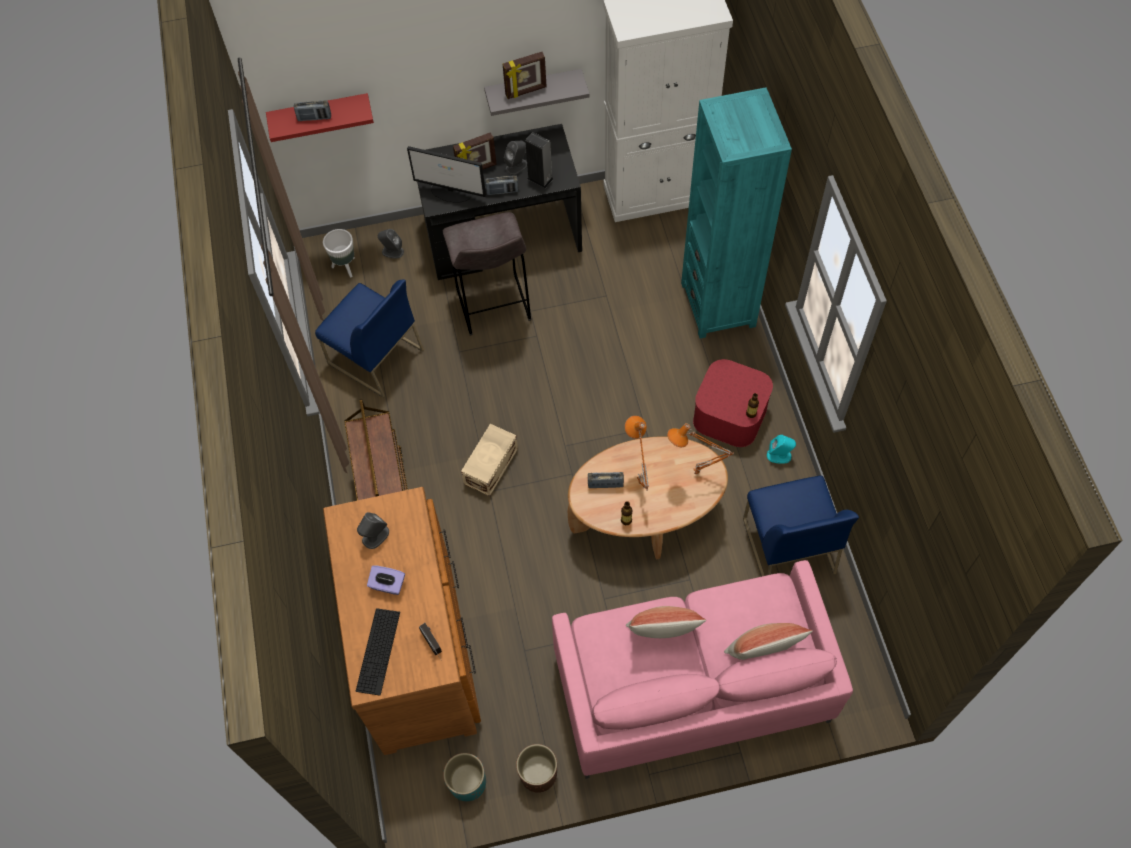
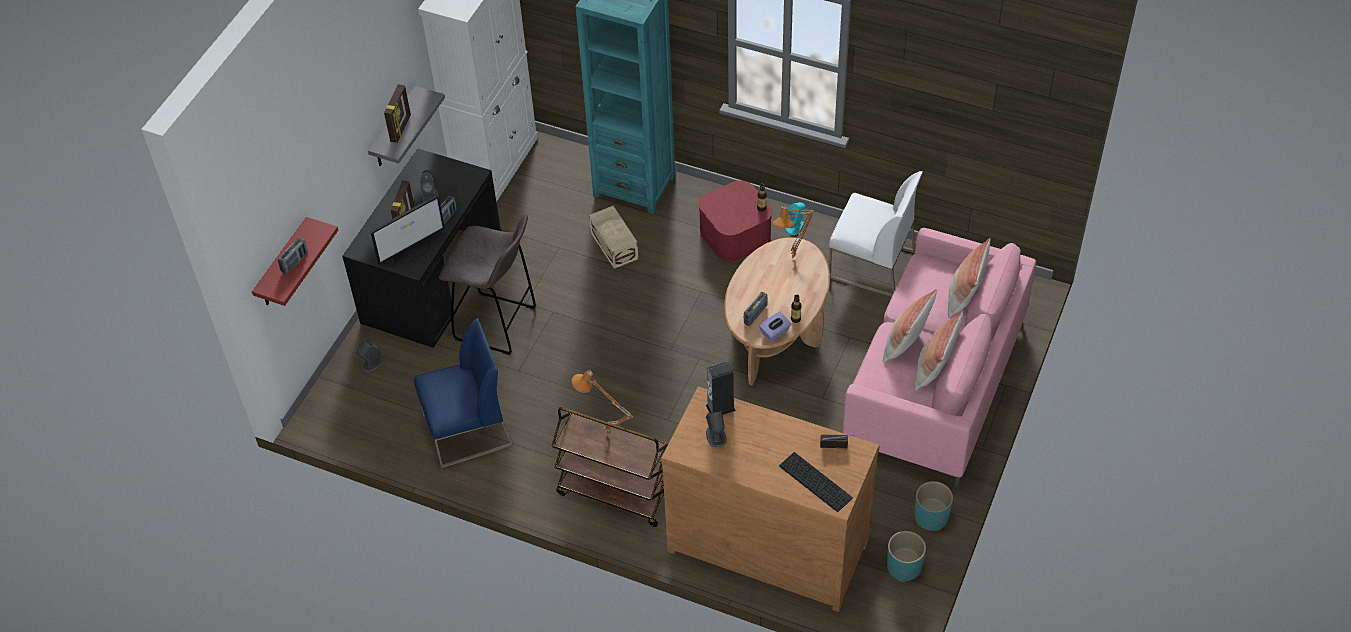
camera: 55 degrees left, 10 degrees down
white planter [323,229,355,278] -> none
purple tissue box [367,565,405,595] -> purple tissue box moved to [759,312,791,342]
beige storage box [461,424,518,496] -> beige storage box moved to [589,206,638,269]
brown planter [516,744,557,793] -> turquoise planter [914,481,953,531]
speaker [525,132,554,188] -> speaker moved to [706,361,736,415]
orange table lamp [625,416,649,491] -> orange table lamp moved to [571,370,634,435]
blue chair [743,475,859,577] -> white chair [829,171,923,297]
none -> pillow [915,311,963,391]

